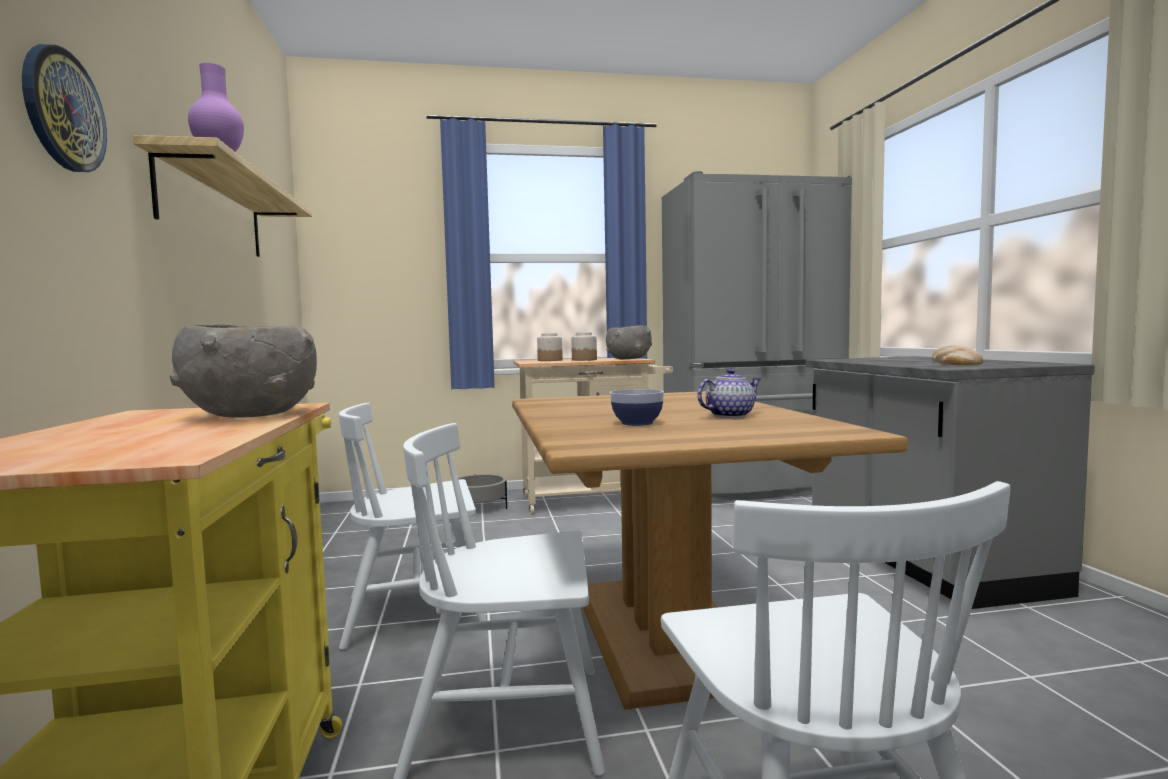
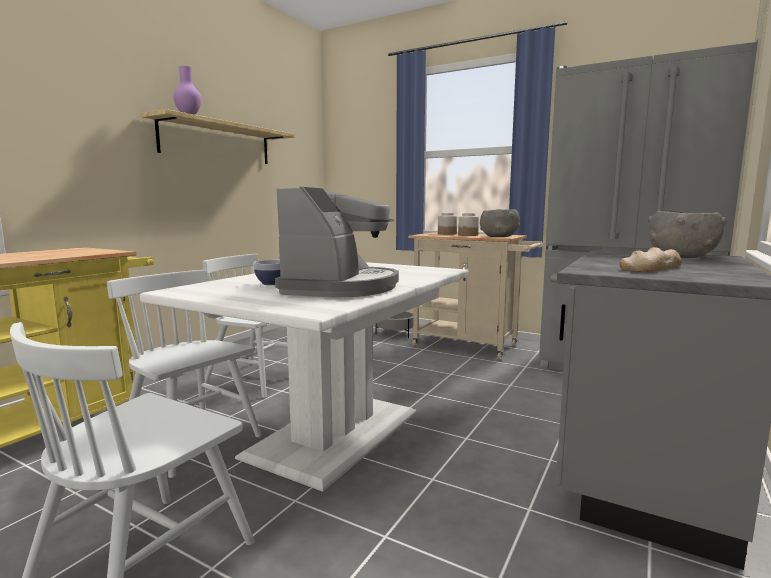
camera: 40 degrees right, 5 degrees up
wall clock [22,44,107,172] -> none
grey bowl [170,325,317,418] -> grey bowl moved to [648,210,727,258]
brown dining table [512,391,908,710] -> white dining table [140,262,469,492]
teapot [697,369,761,418] -> coffee machine [275,187,399,298]

